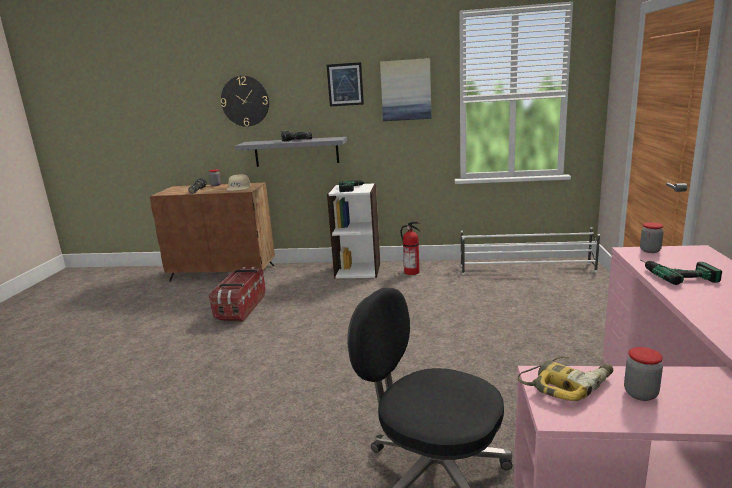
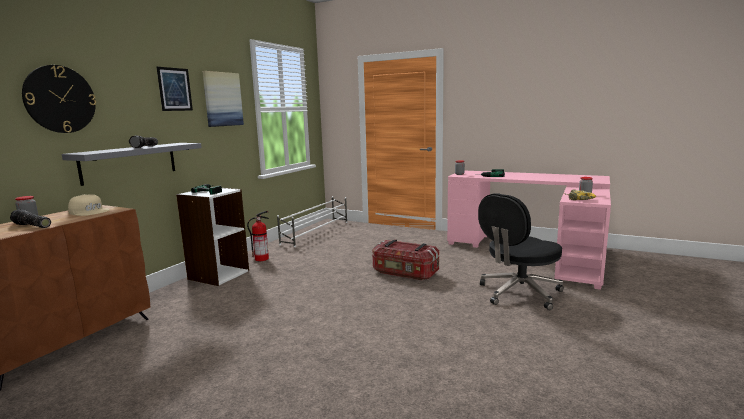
camera: 70 degrees left, 5 degrees down
storage box [209,267,266,322] -> storage box moved to [372,239,439,281]

